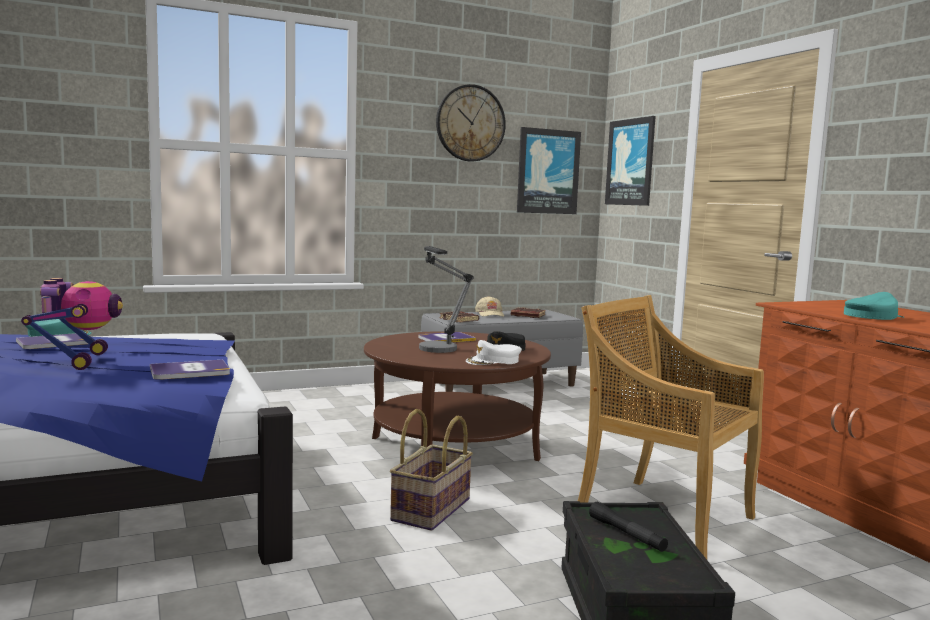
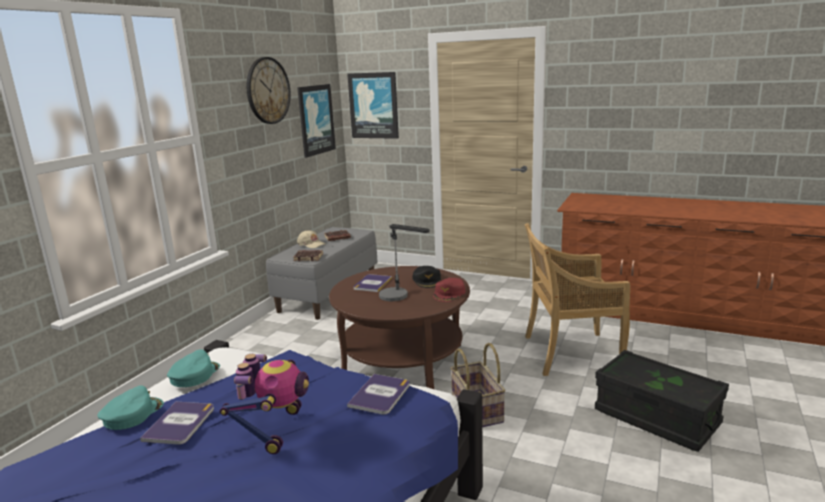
camera: 40 degrees left, 10 degrees up
toy robot [21,278,123,370] -> toy robot turned 60 degrees clockwise [220,354,309,454]
white cap [466,340,522,365] -> red cap [433,278,465,302]
black flashlight [589,502,668,552] -> none
turquoise cap [844,292,903,320] -> turquoise cap moved to [167,349,220,387]

